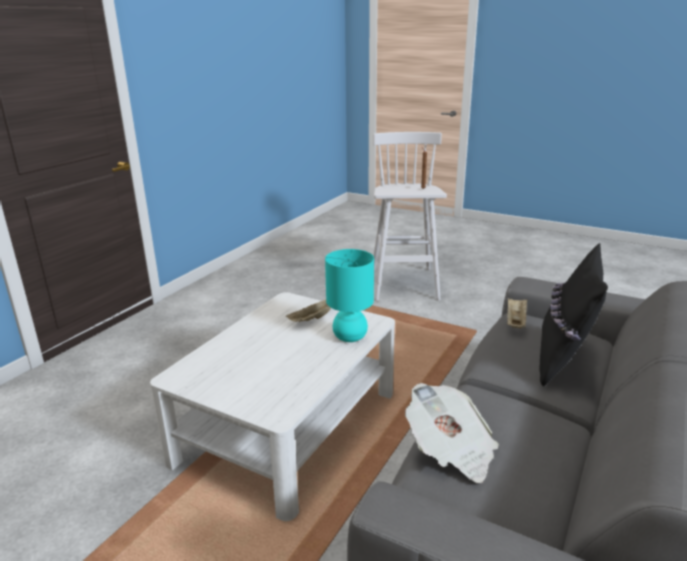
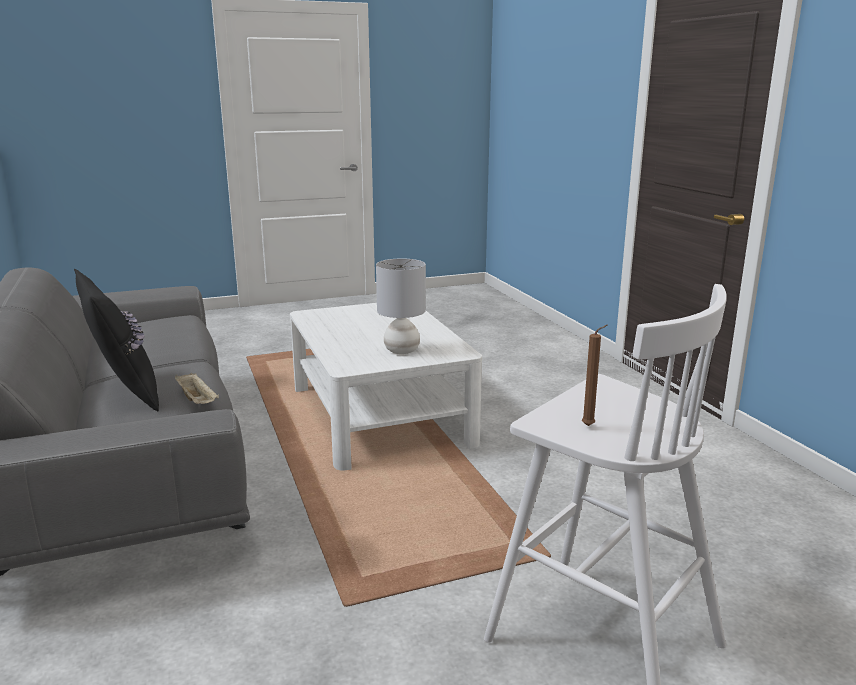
camera: 130 degrees right, 5 degrees down
beige tray [286,299,331,322] -> grey table lamp [376,258,426,354]
turquoise table lamp [325,249,374,342] -> none
newspaper [405,383,499,483] -> none

